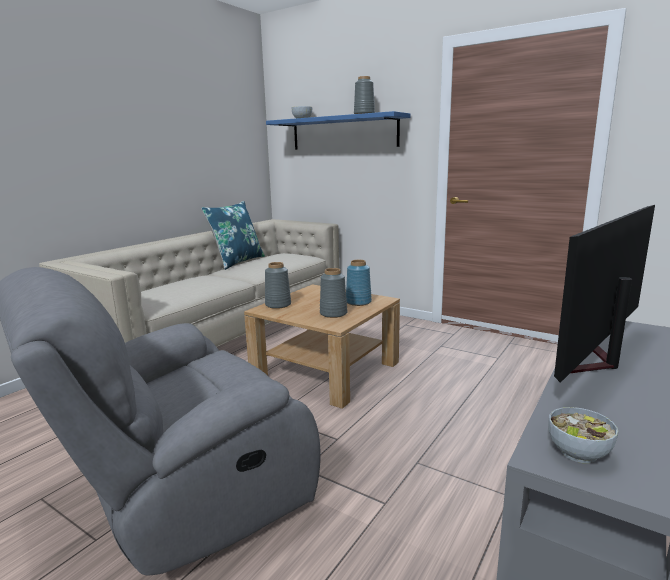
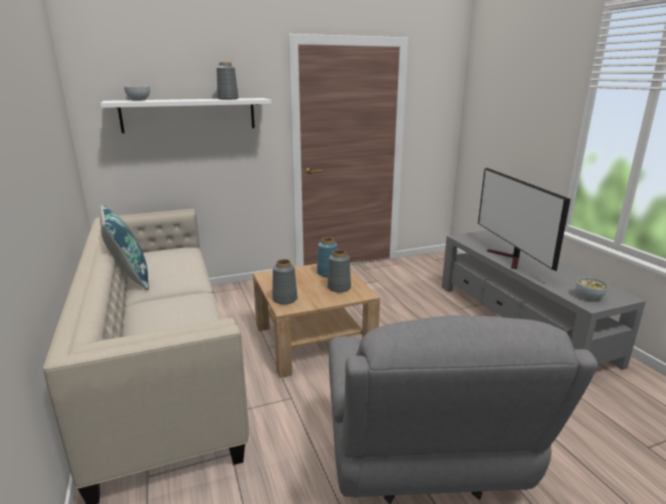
camera: 55 degrees left, 5 degrees up
blue shelf [266,111,411,150] -> white shelf [100,98,271,133]

